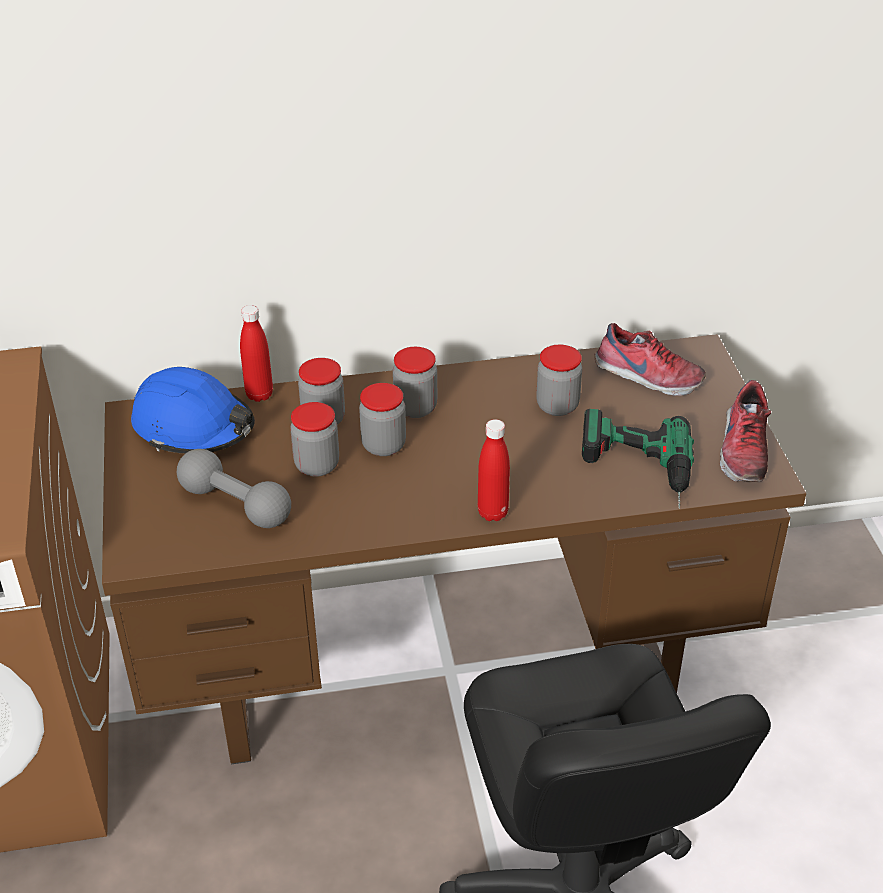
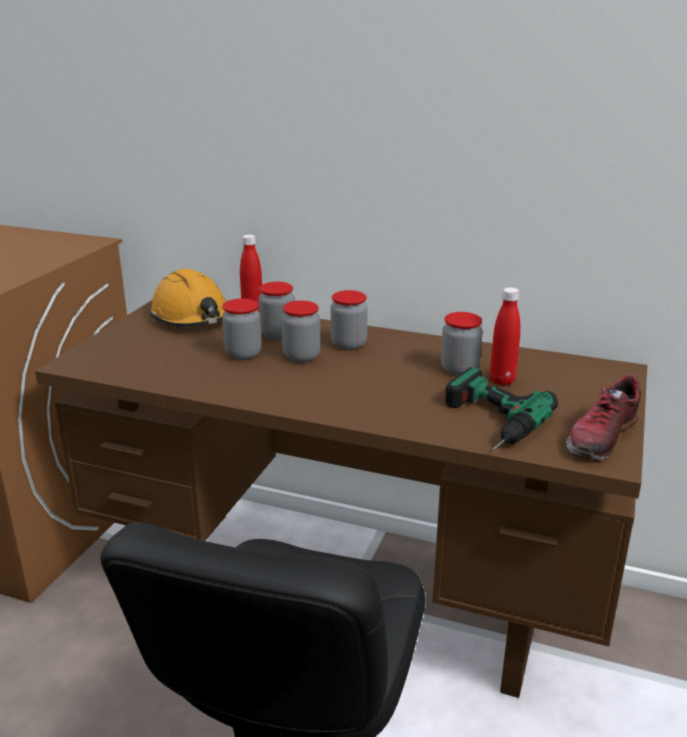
camera: 30 degrees right, 15 degrees down
blue hard hat [131,367,255,454] -> orange hard hat [150,269,227,327]
grey dumbbell [177,449,291,528] -> none
red bottle [478,419,510,521] -> red bottle moved to [490,287,521,385]
shoe [594,323,706,396] -> none

